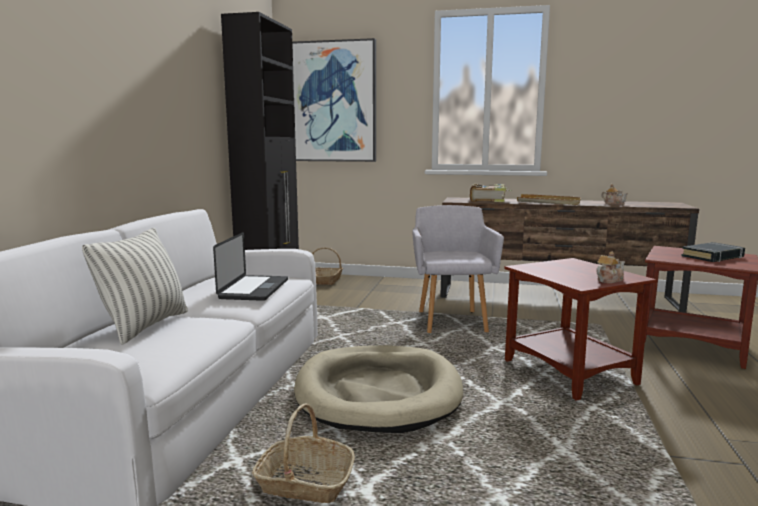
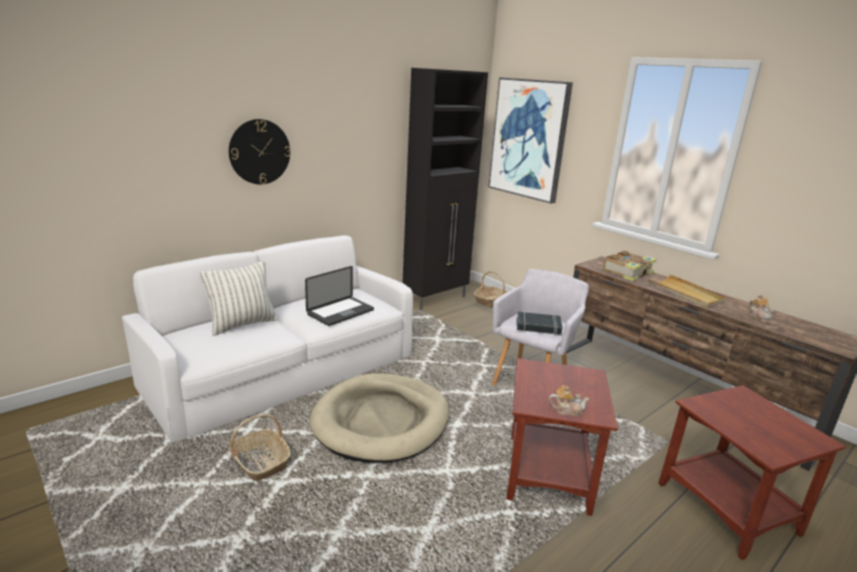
camera: 35 degrees right, 10 degrees up
black book [682,242,745,262] -> black book moved to [517,312,563,335]
none -> wall clock [229,119,291,185]

